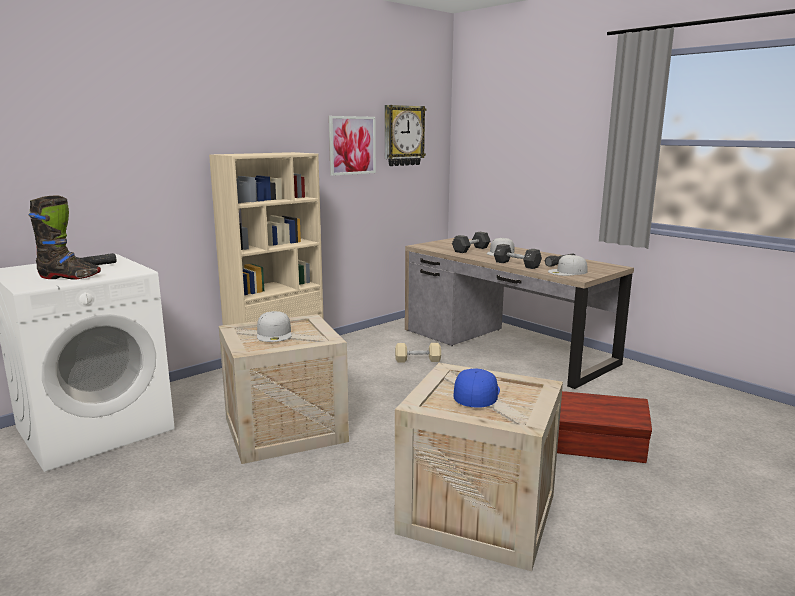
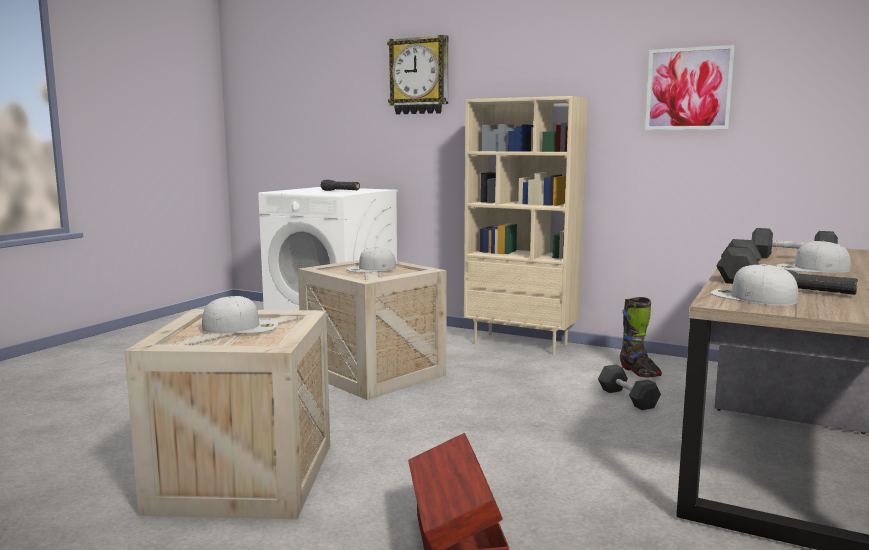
camera: 70 degrees right, 5 degrees down
black boot [29,195,101,280] -> black boot moved to [620,297,662,377]
wall clock [385,105,427,166] -> wall clock moved to [387,35,448,114]
beige dumbbell [395,343,441,363] -> black dumbbell [598,365,661,410]
blue cap [454,368,500,408] -> white cap [202,296,278,334]

